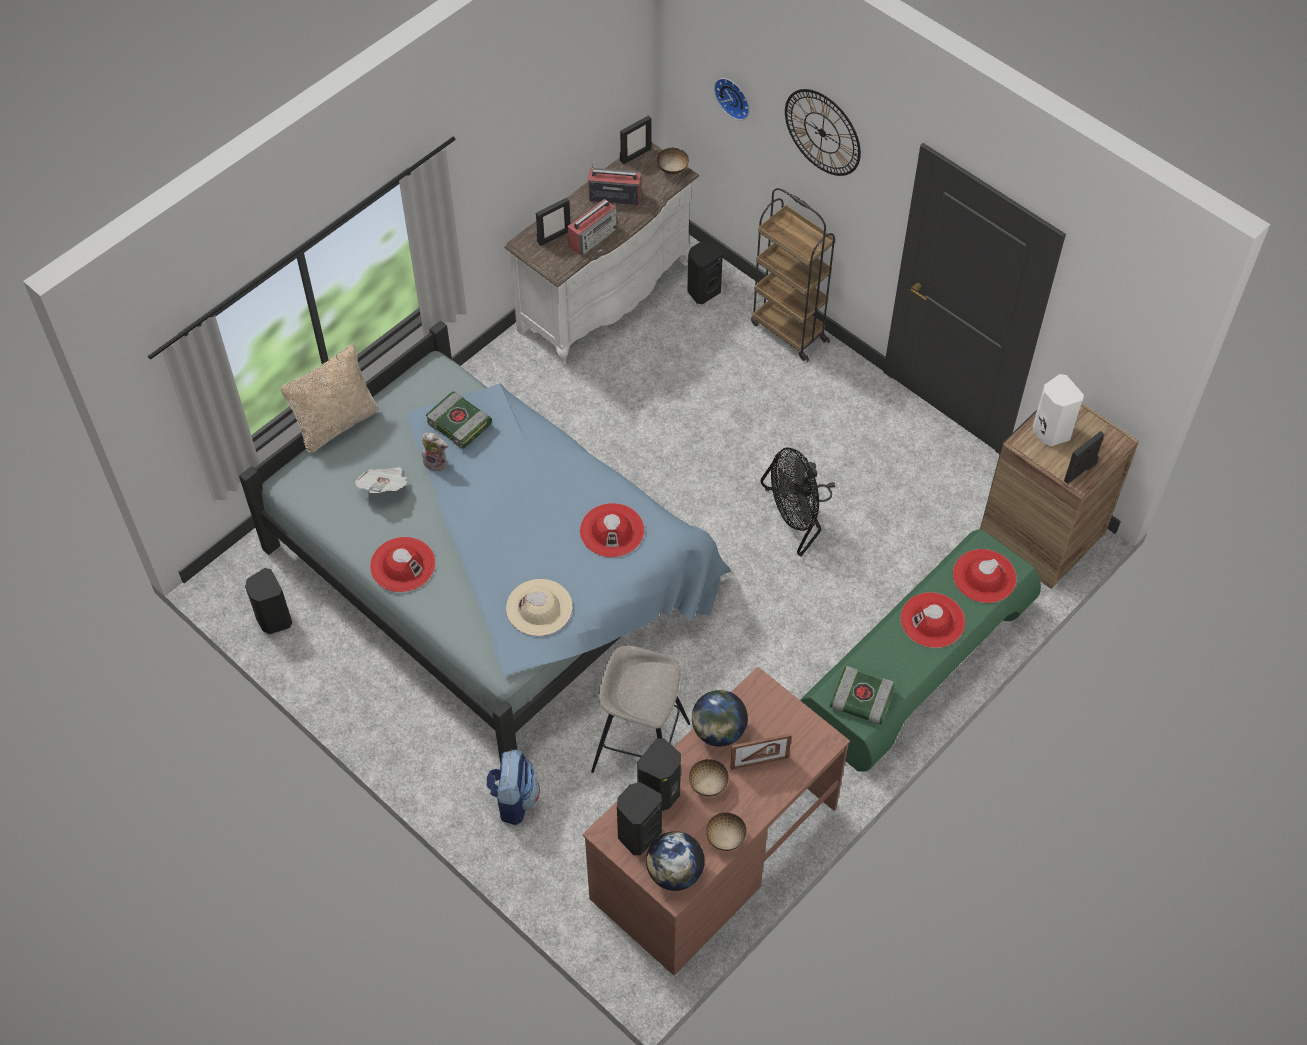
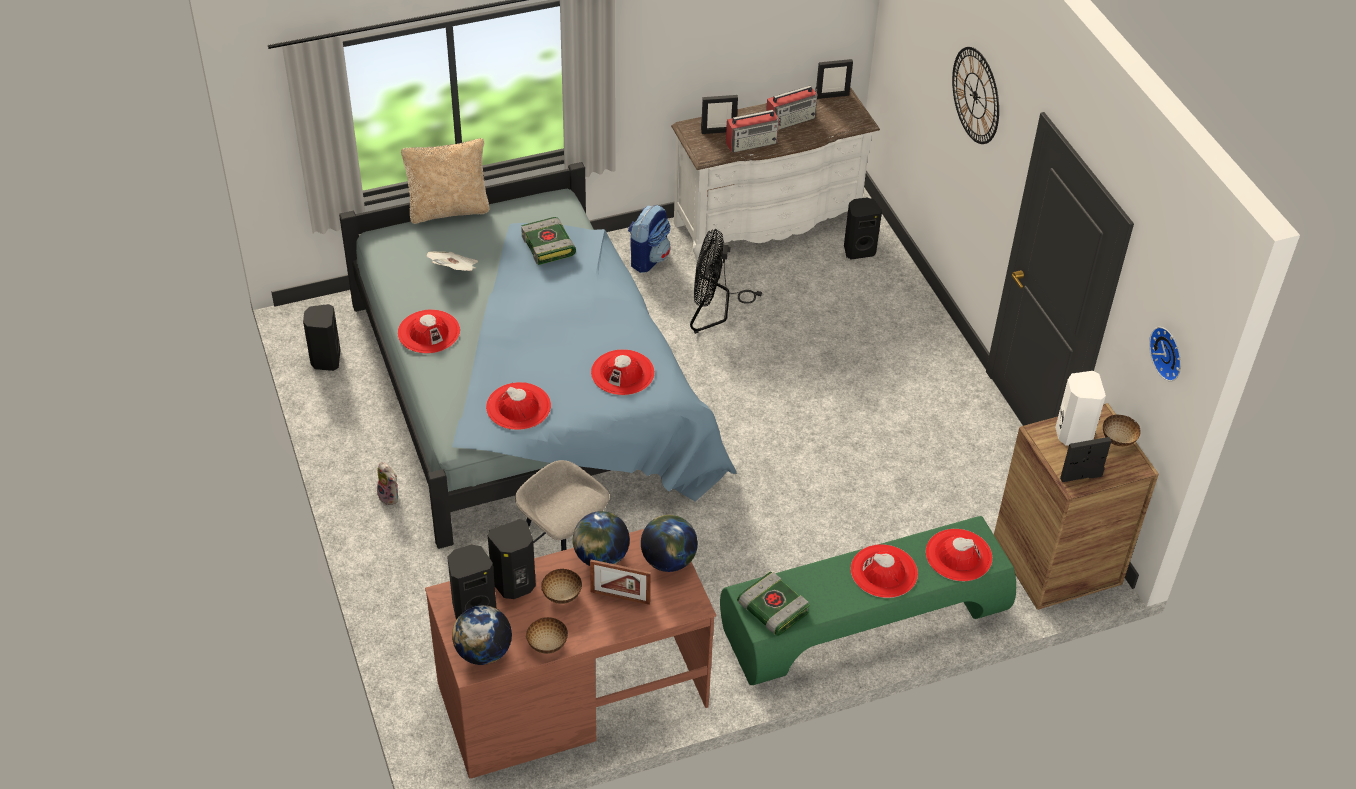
camera: 25 degrees right, 10 degrees down
plush toy [422,432,448,472] -> plush toy moved to [377,462,398,505]
backpack [487,749,540,825] -> backpack moved to [628,205,671,273]
beige hat [506,579,573,636] -> red hat [486,382,551,430]
radio [588,162,641,205] -> radio turned 120 degrees clockwise [766,85,817,130]
bowl [657,148,689,175] -> bowl moved to [1103,415,1141,447]
wall clock [714,78,750,120] -> wall clock moved to [1149,327,1181,382]
brown cart [751,188,836,362] -> none
black fan [761,448,835,557] -> black fan moved to [690,229,762,334]
none -> globe [641,515,698,572]

